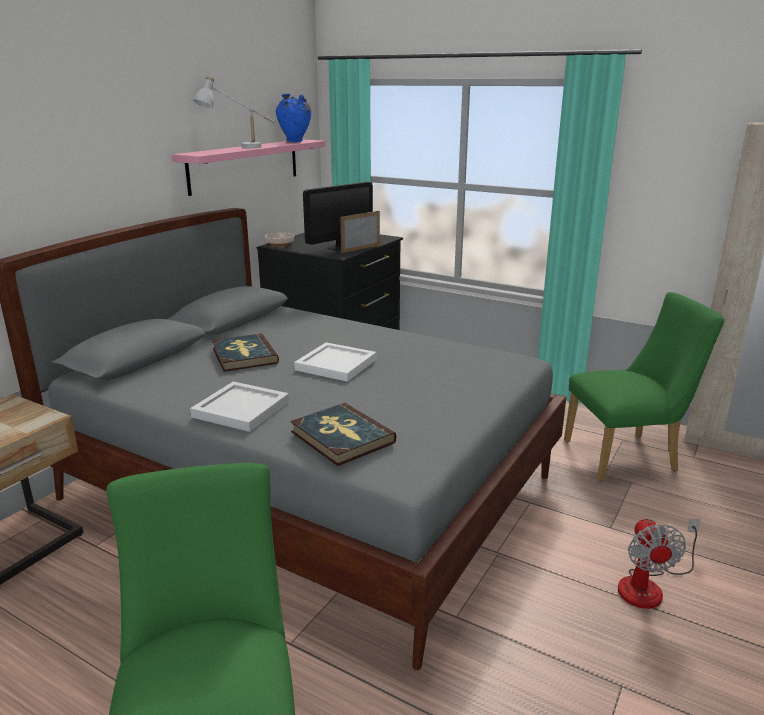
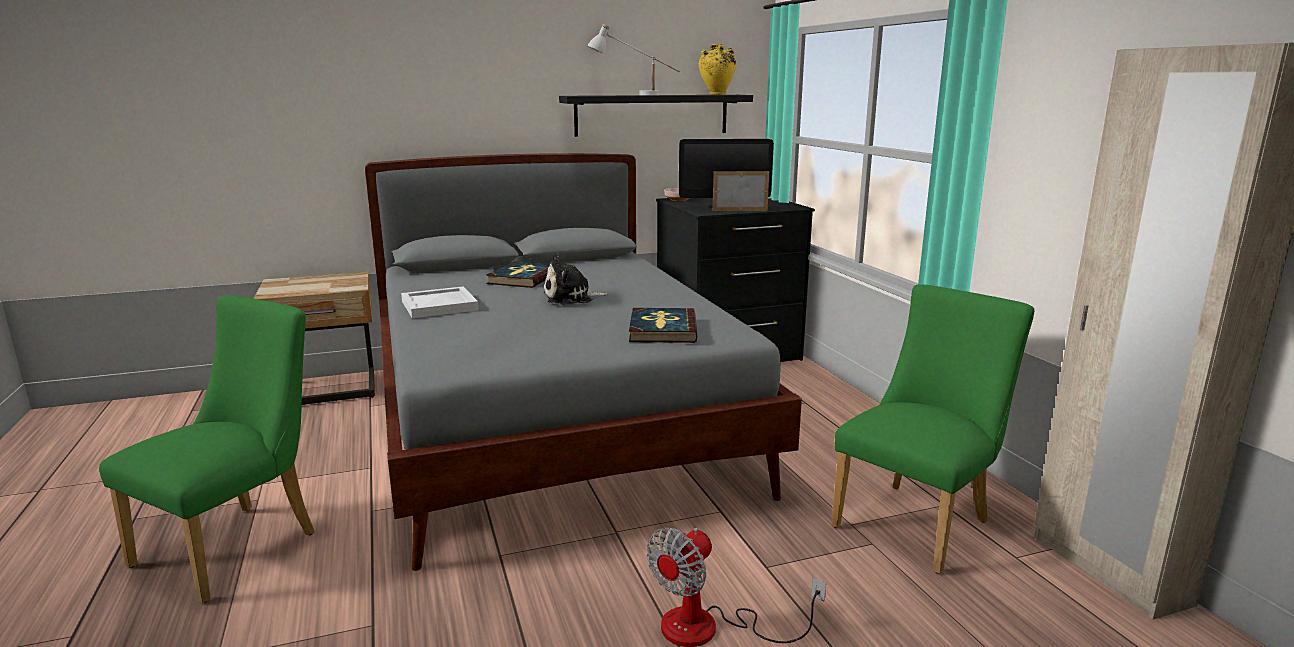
camera: 40 degrees right, 5 degrees down
pink shelf [172,140,325,196] -> black shelf [559,95,753,137]
blue vase [276,93,311,142] -> yellow vase [699,44,736,95]
book [290,403,397,466] -> book moved to [629,308,698,343]
white tray [294,342,376,382] -> plush toy [544,253,607,305]
green chair [564,292,724,481] -> green chair turned 75 degrees counterclockwise [831,285,1034,574]

